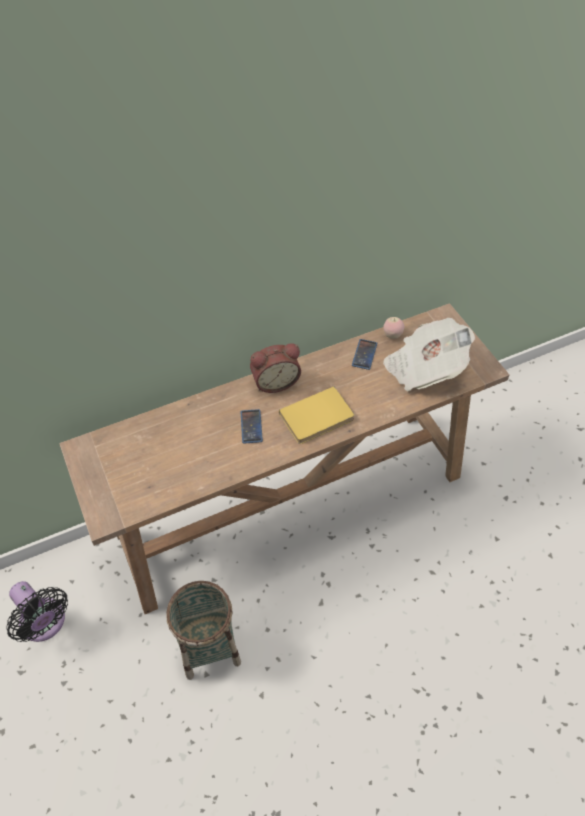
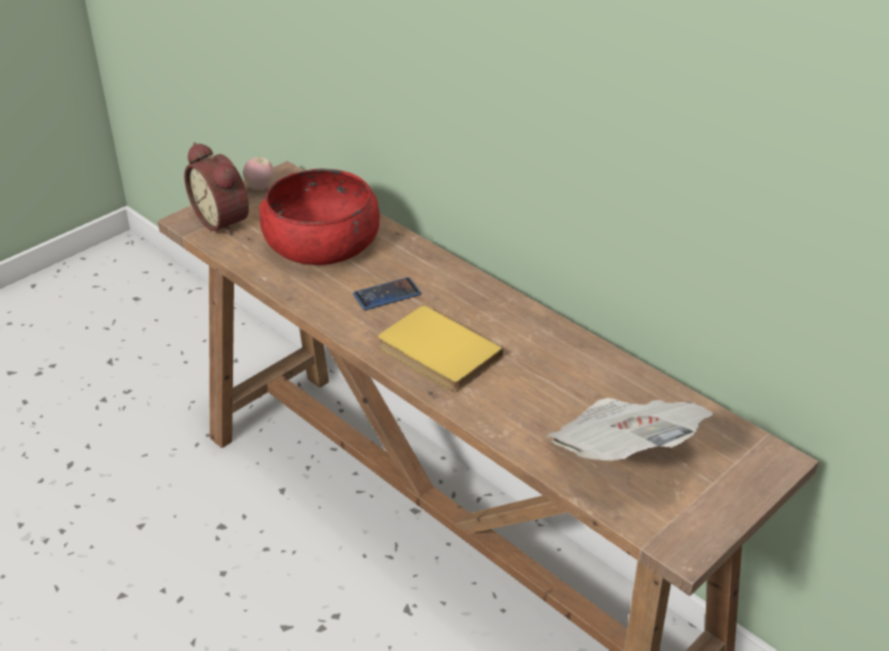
camera: 70 degrees right, 15 degrees down
black fan [6,581,68,642] -> none
basket [166,581,241,680] -> none
alarm clock [250,343,301,393] -> alarm clock moved to [184,142,249,236]
phone [352,339,377,370] -> none
apple [383,317,404,339] -> apple moved to [243,157,275,190]
none -> red bowl [259,169,380,265]

